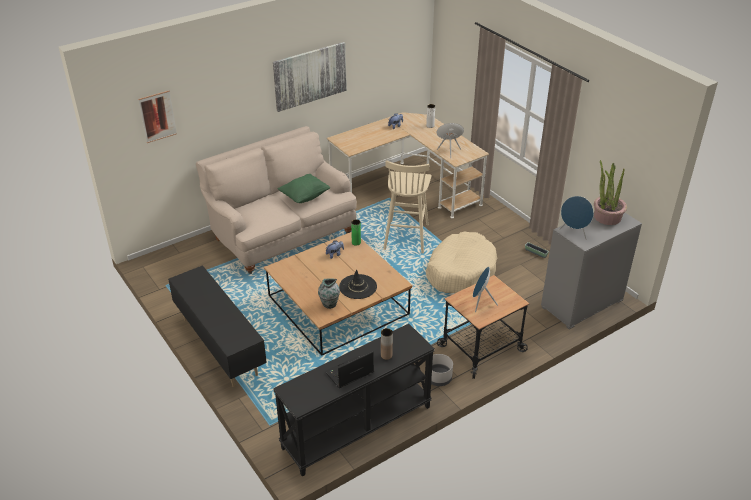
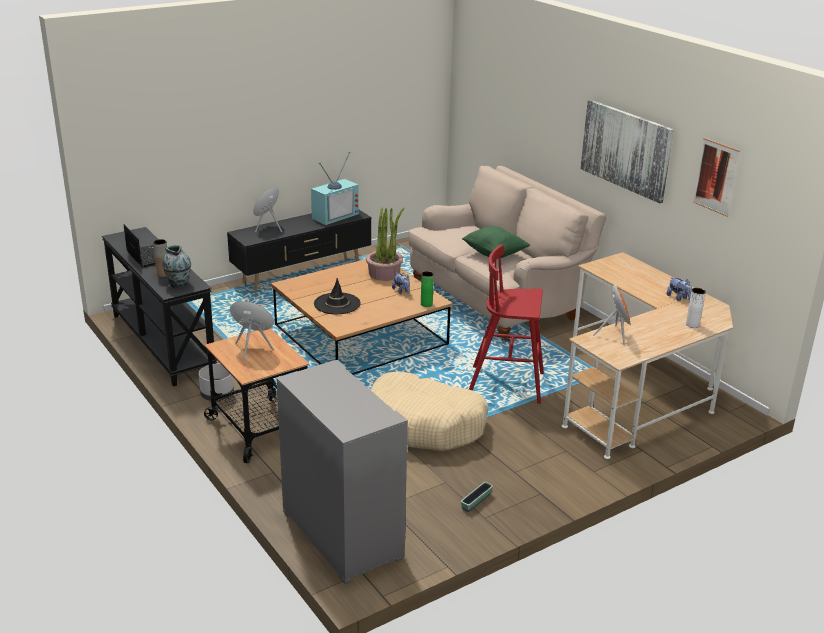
camera: 90 degrees right, 10 degrees down
picture [138,91,177,143] -> picture moved to [693,138,740,217]
vase [318,279,340,309] -> vase moved to [162,245,191,288]
beige stool [383,160,431,253] -> red stool [469,245,544,404]
blue speaker [559,196,594,240] -> blue speaker moved to [253,187,282,232]
potted plant [594,160,627,225] -> potted plant moved to [366,208,404,281]
none -> television [311,151,359,225]

